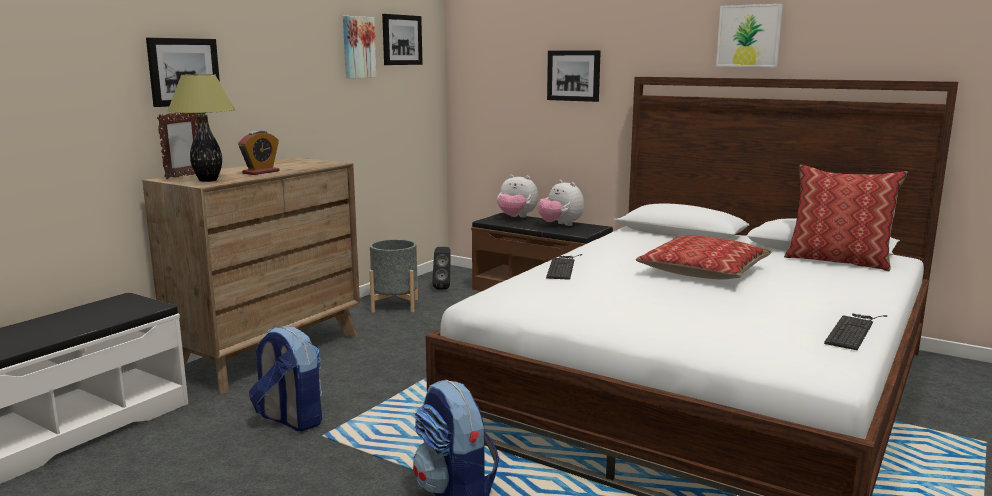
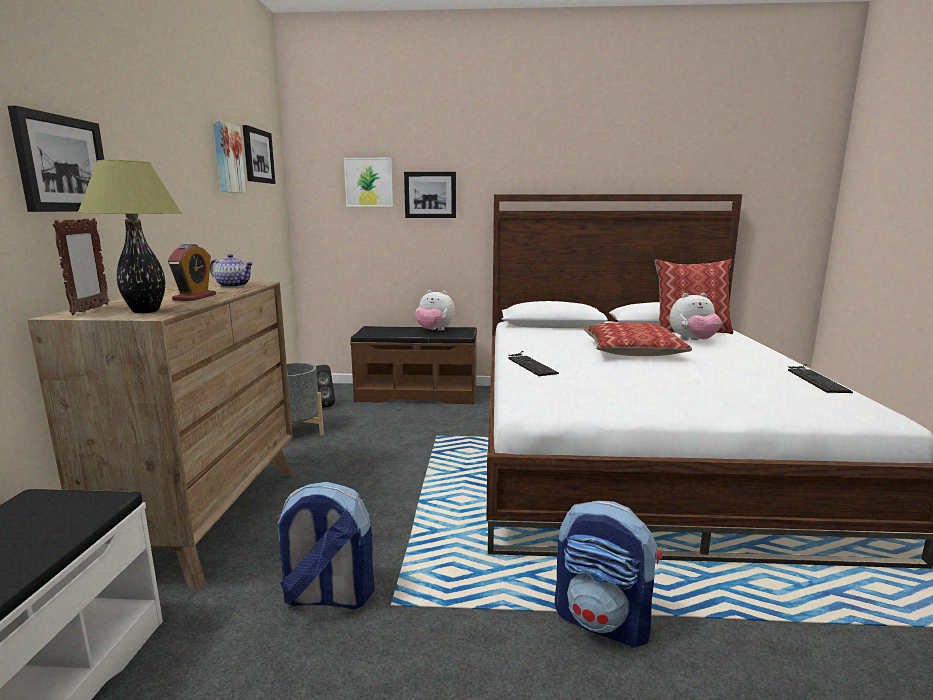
camera: 30 degrees left, 0 degrees up
plush toy [497,175,538,218] -> plush toy moved to [670,293,722,340]
picture [716,4,783,67] -> picture moved to [344,158,393,207]
none -> teapot [210,254,253,288]

